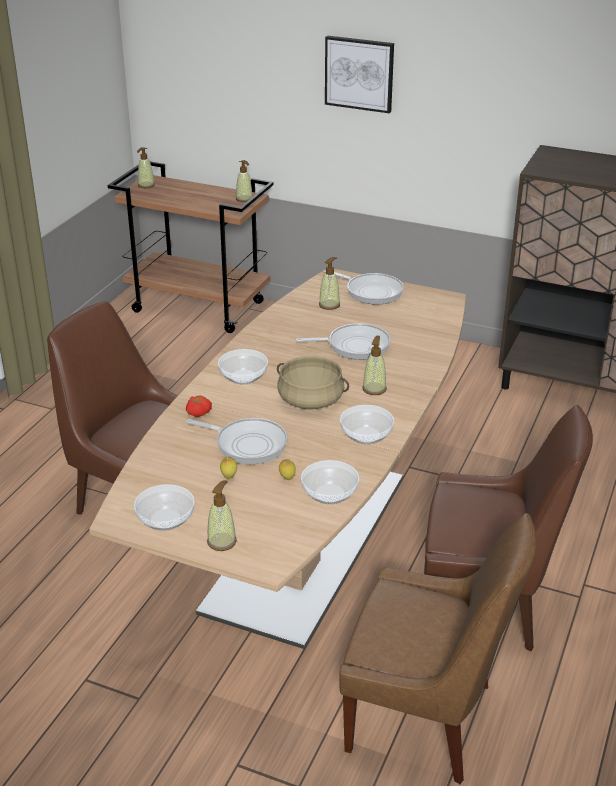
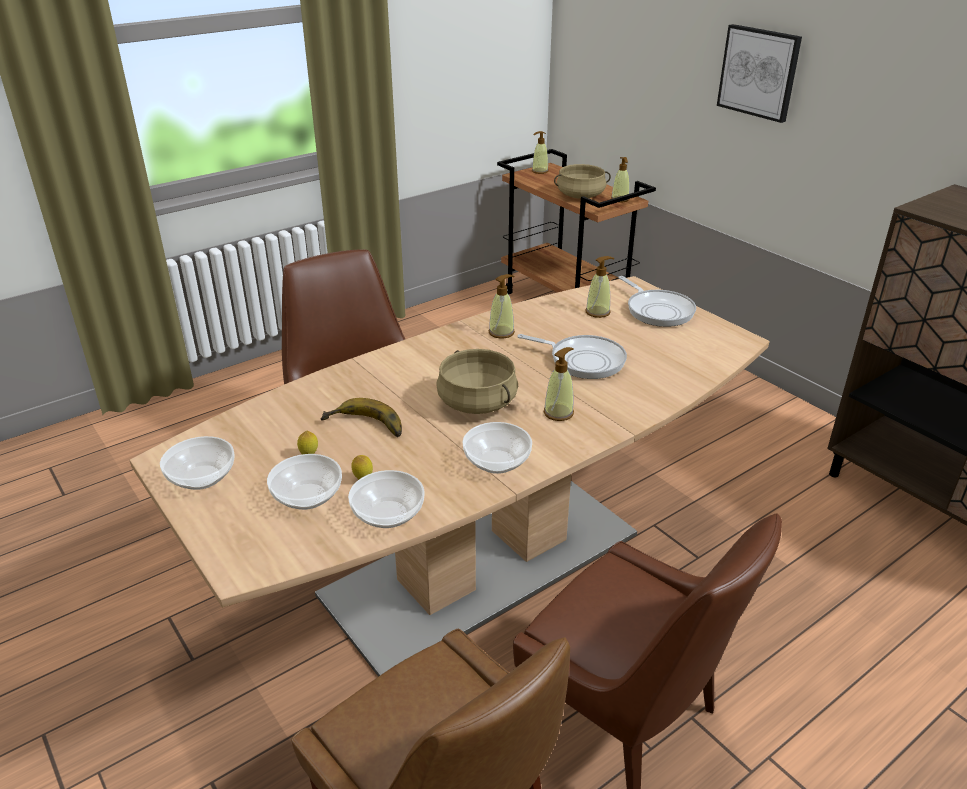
camera: 30 degrees right, 0 degrees up
tomato [186,396,212,417] -> none
frying pan [186,418,287,464] -> banana [321,398,402,437]
soap dispenser [207,480,237,551] -> soap dispenser moved to [489,274,515,338]
bowl [218,349,268,384] -> bowl moved to [267,454,342,510]
none -> beige cooking pot [554,164,611,199]

